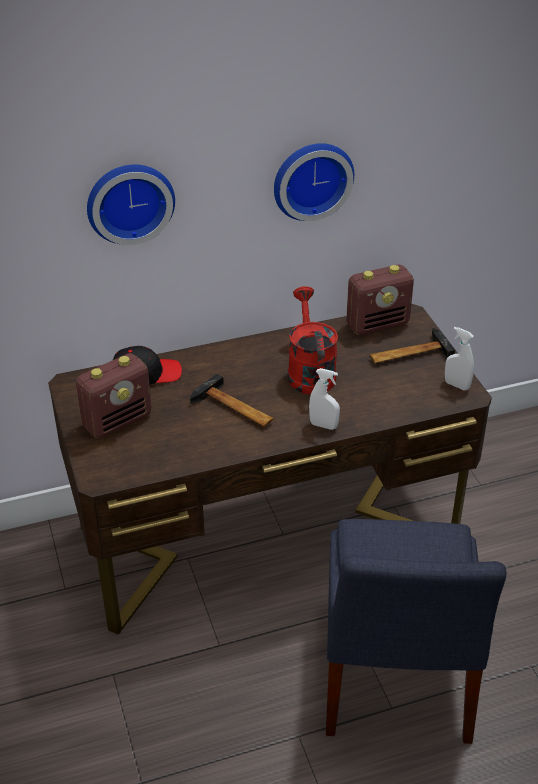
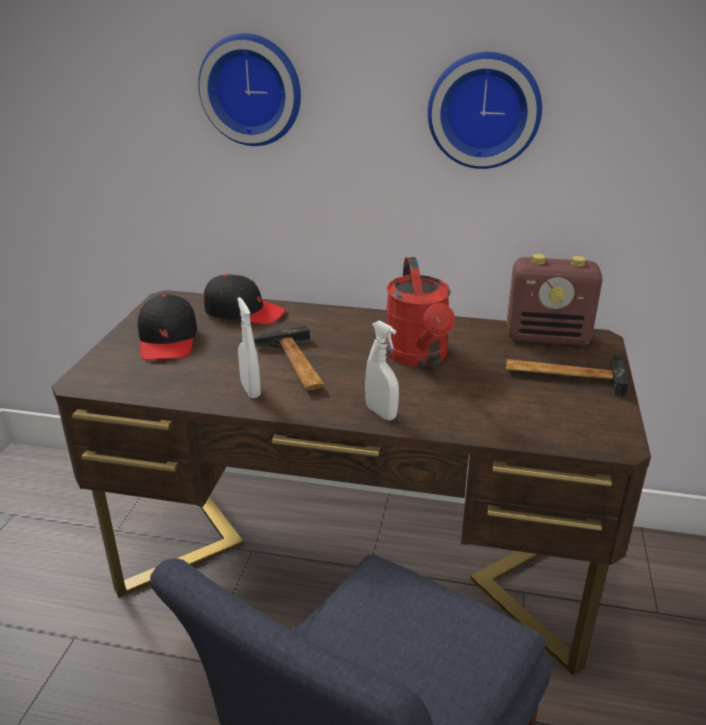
camera: 30 degrees right, 10 degrees down
radio [76,353,152,439] -> black cap [138,294,197,360]
red watering can [288,286,338,395] -> red watering can turned 150 degrees clockwise [386,257,455,367]
white spray bottle [445,327,474,391] -> white spray bottle moved to [238,297,261,398]

